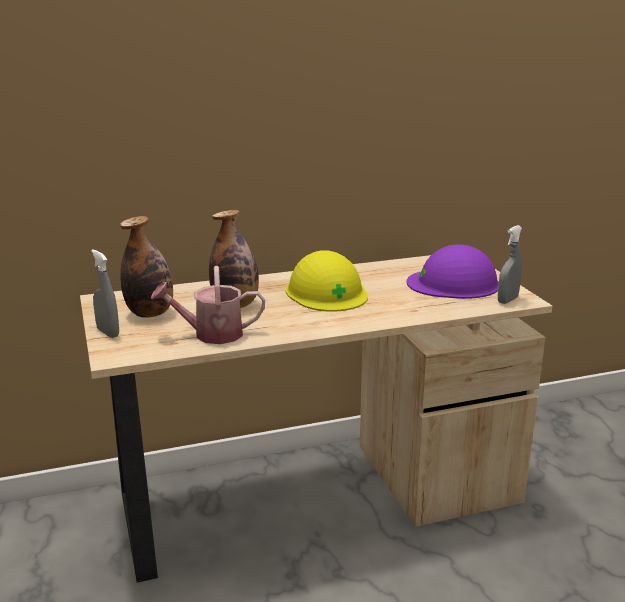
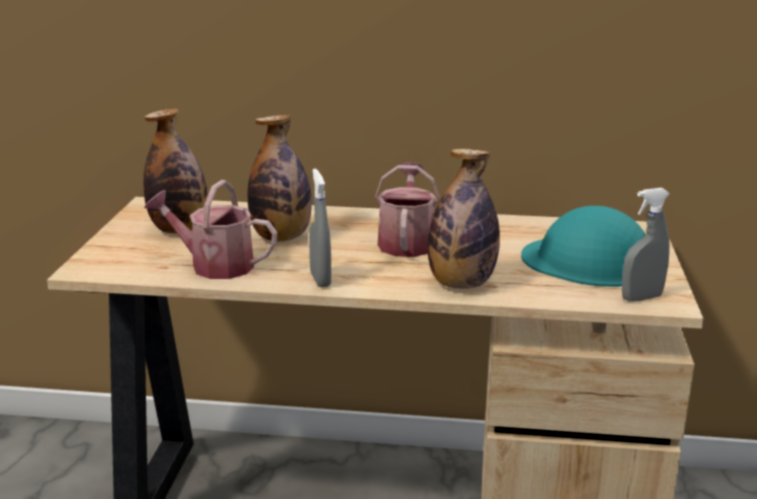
camera: 25 degrees right, 0 degrees up
grey spray bottle [91,249,119,338] -> grey spray bottle moved to [309,169,331,287]
yellow hard hat [286,251,368,312] -> watering can [375,162,440,257]
purple hard hat [406,244,499,299] -> turquoise hard hat [521,206,646,287]
none -> bottle [428,149,500,289]

